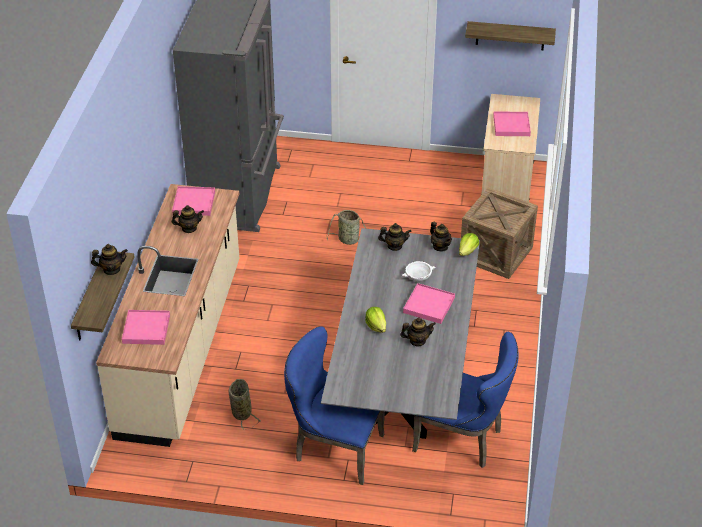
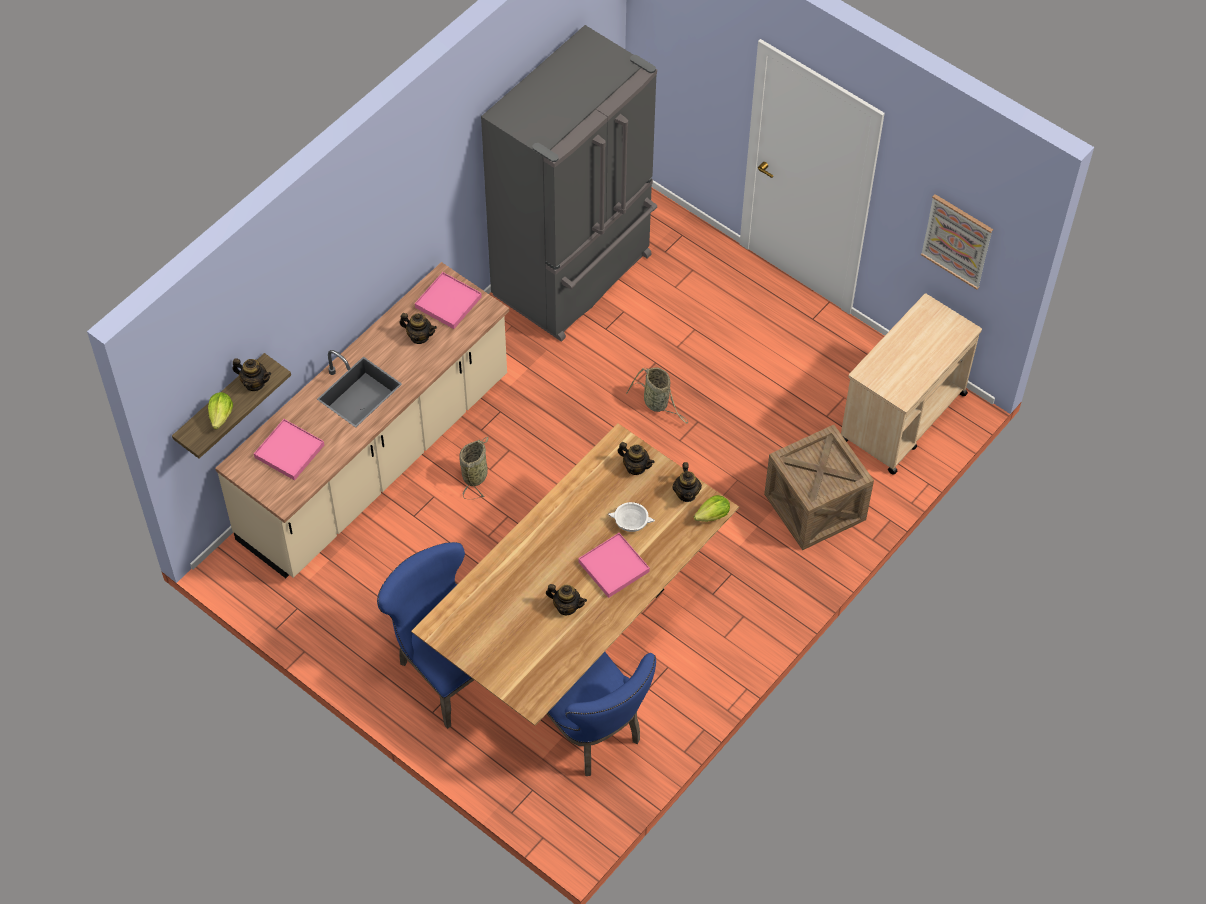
camera: 30 degrees right, 15 degrees up
basket [229,379,261,430] -> basket moved to [459,437,488,500]
grey dining table [321,228,480,439] -> brown dining table [411,424,739,726]
lettuce [365,307,386,333] -> lettuce moved to [208,392,233,430]
shelf [465,21,556,50] -> picture [921,194,993,290]
pink tray [493,111,531,136] -> none

